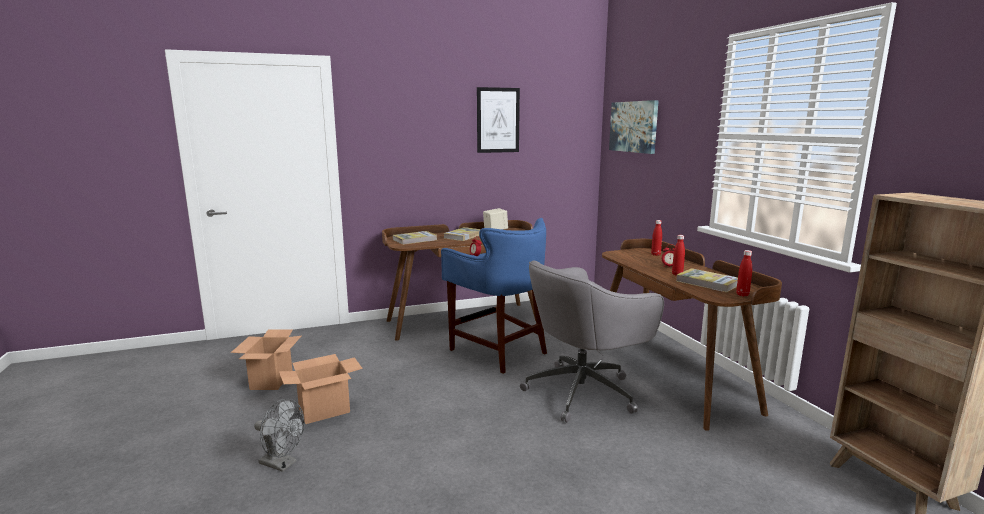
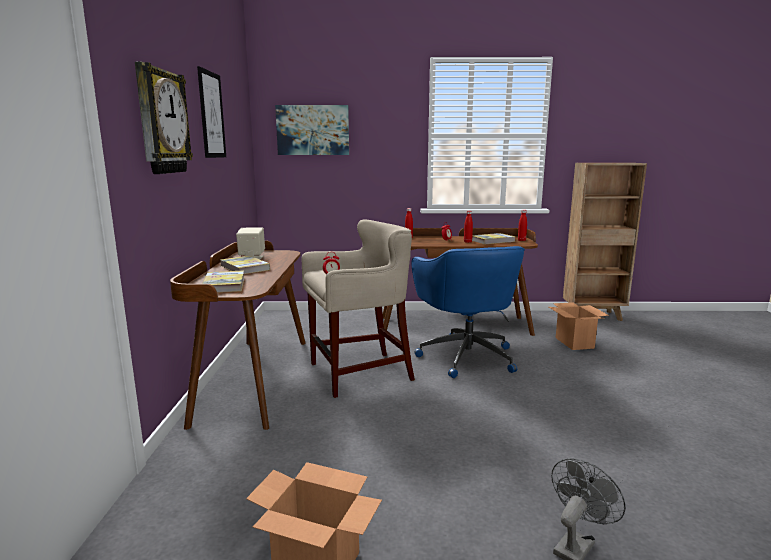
camera: 70 degrees left, 0 degrees up
cardboard box [279,354,363,424] -> cardboard box moved to [549,302,609,350]
blue stool [441,218,547,374] -> beige stool [302,219,415,398]
grey office chair [520,260,664,422] -> blue office chair [412,246,525,378]
none -> wall clock [135,62,193,174]

